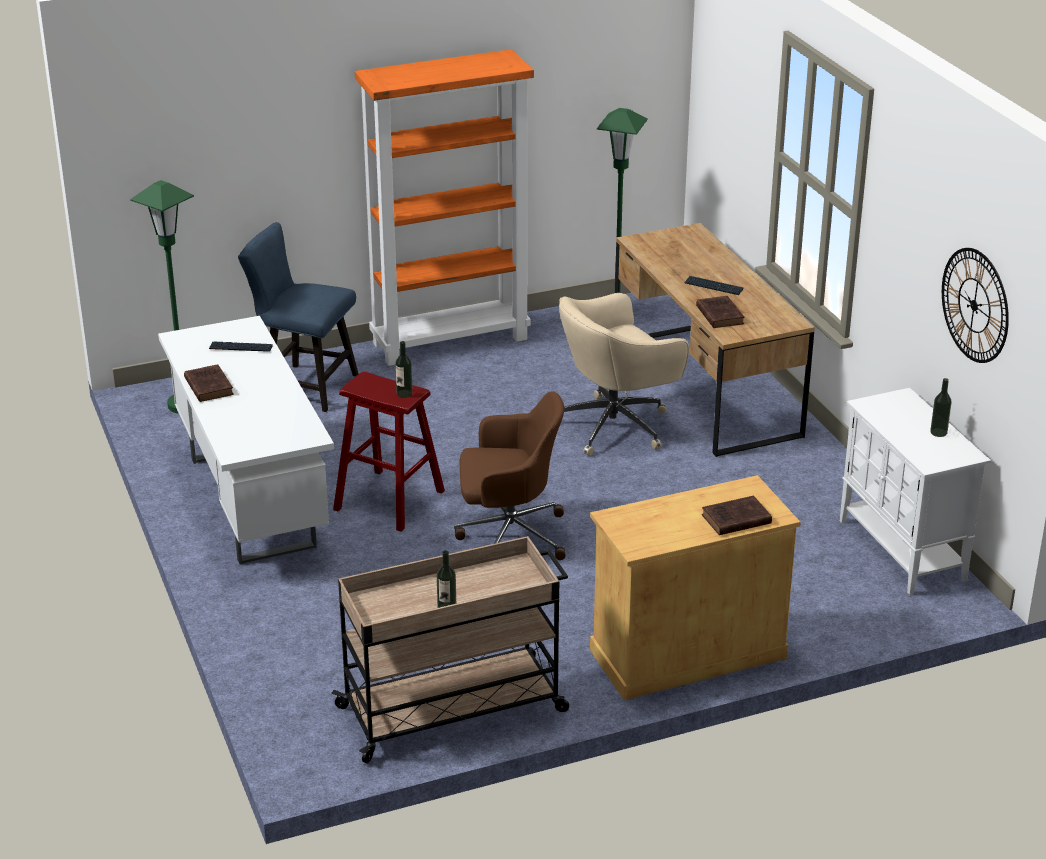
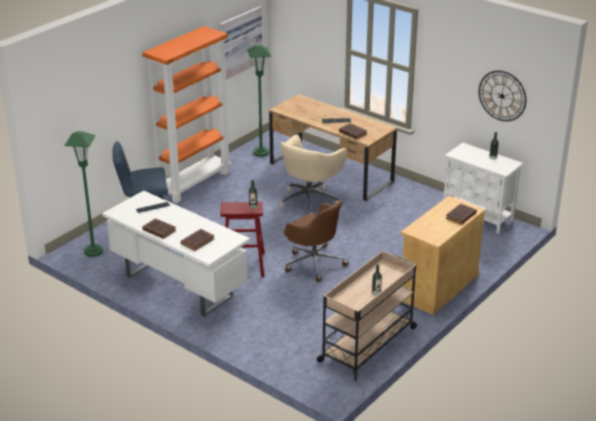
camera: 30 degrees left, 0 degrees up
brown office chair [454,391,565,560] -> brown office chair turned 75 degrees clockwise [284,200,349,282]
none -> brown book [181,229,214,251]
none -> picture [219,6,262,79]

